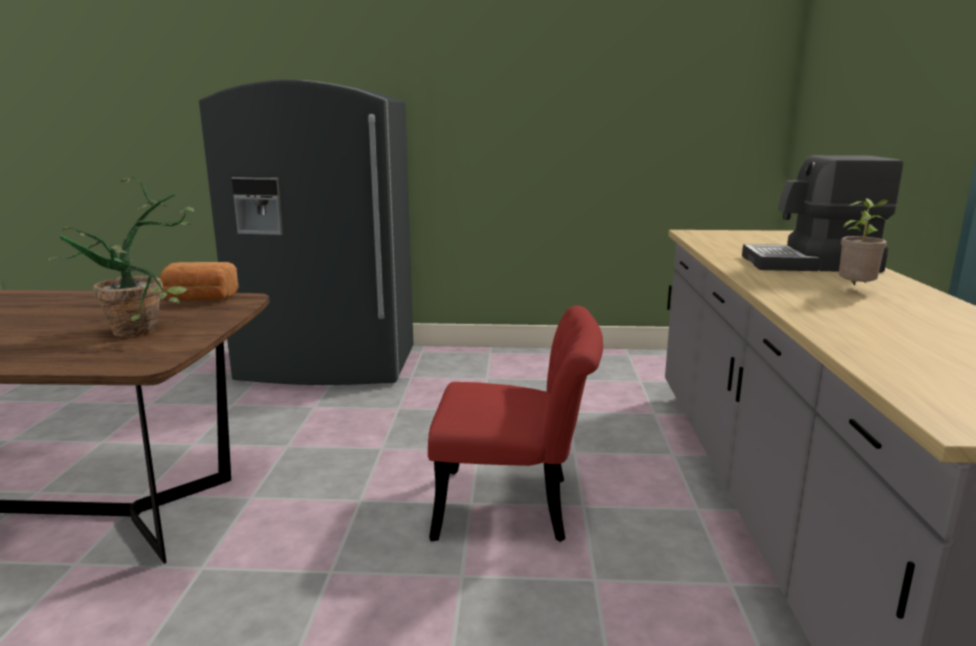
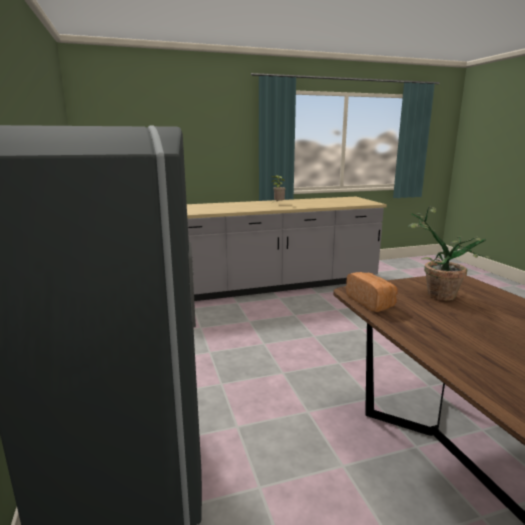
camera: 110 degrees left, 0 degrees up
red chair [428,306,603,542] -> none
coffee machine [742,155,904,272] -> none

